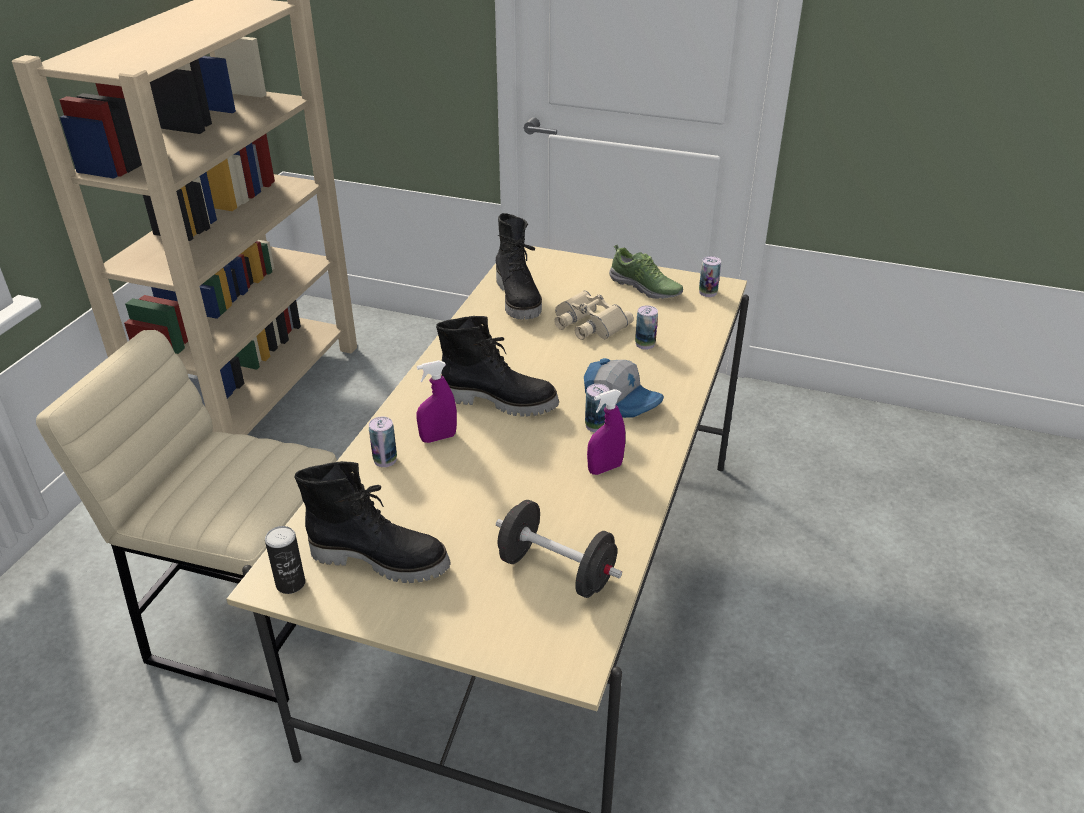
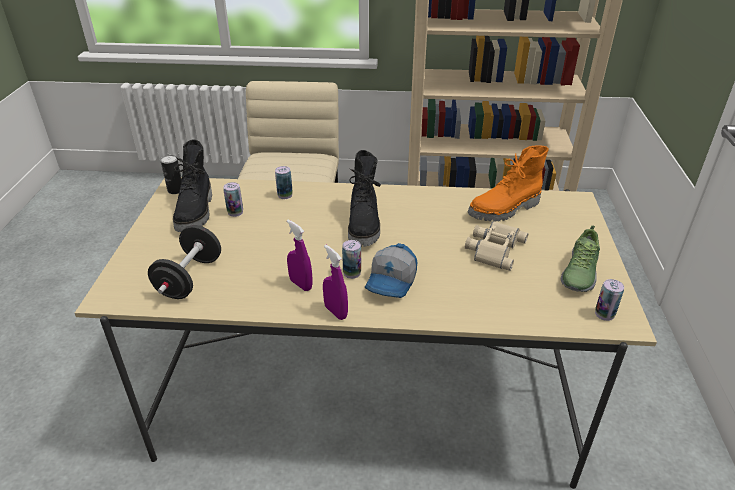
camera: 75 degrees right, 0 degrees up
purple spray bottle [417,360,457,443] -> purple spray bottle moved to [323,245,348,320]
black boot [496,213,542,320] -> orange boot [468,145,549,222]
can [635,305,658,350] -> can moved to [223,182,243,217]

